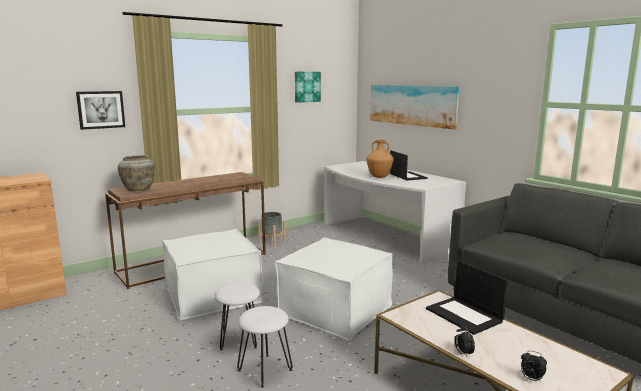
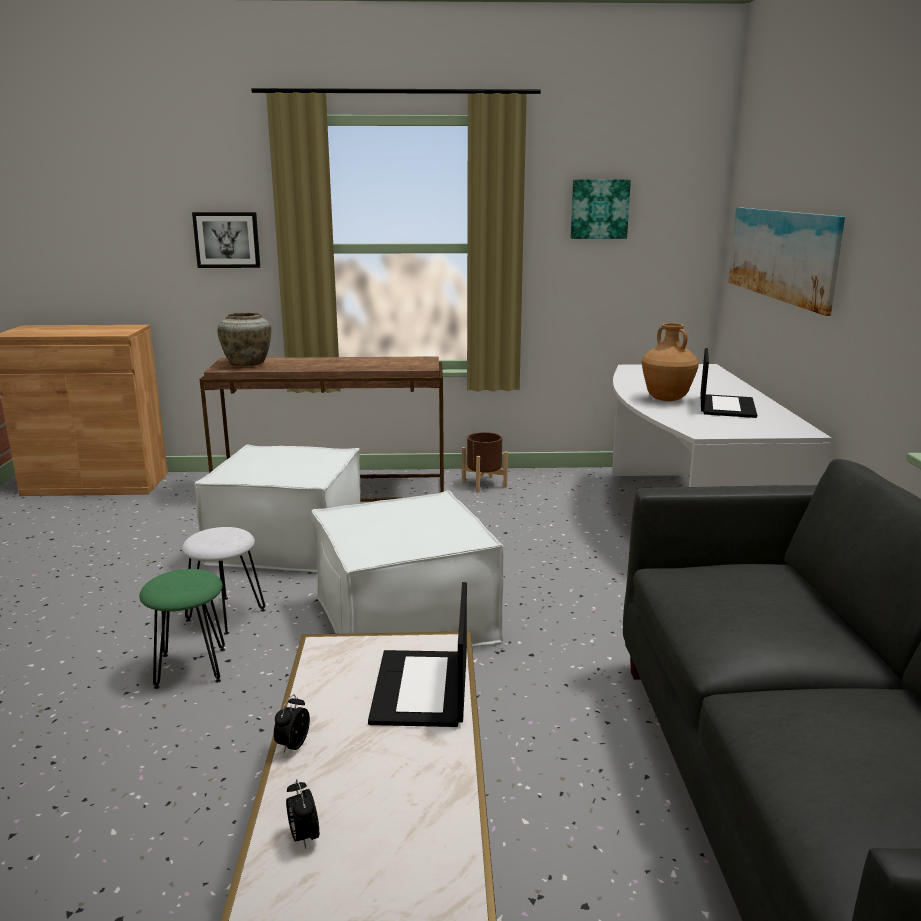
camera: 35 degrees right, 5 degrees up
white stool [237,306,293,388] -> green stool [139,569,225,689]
grey planter [258,212,286,246] -> brown planter [462,432,508,493]

